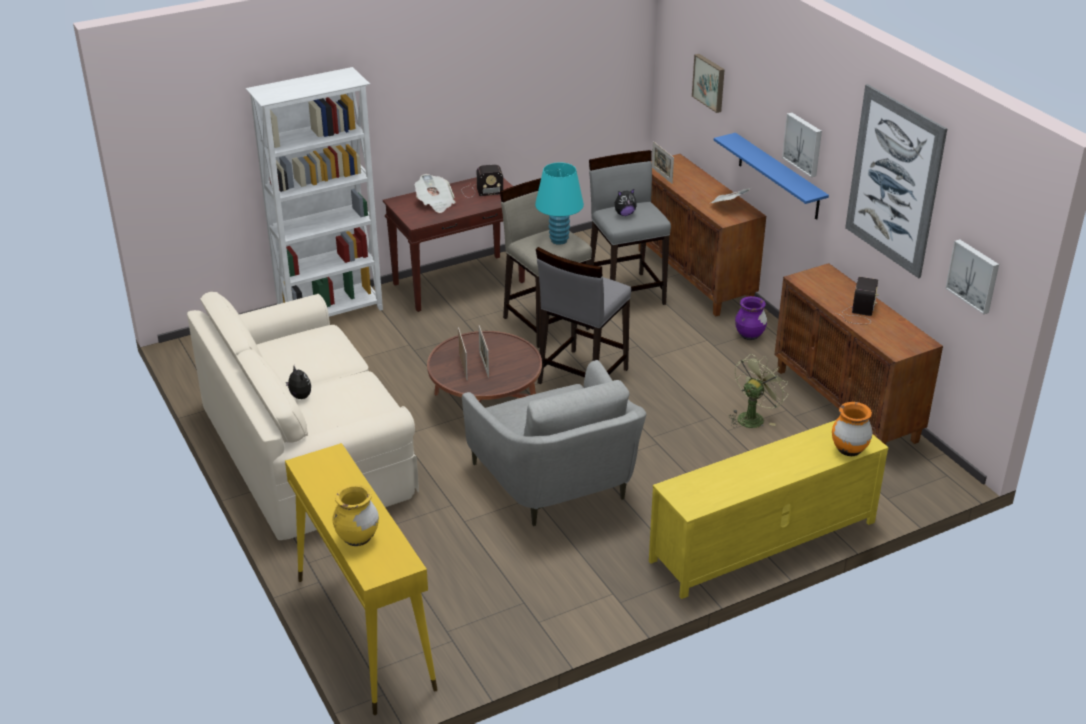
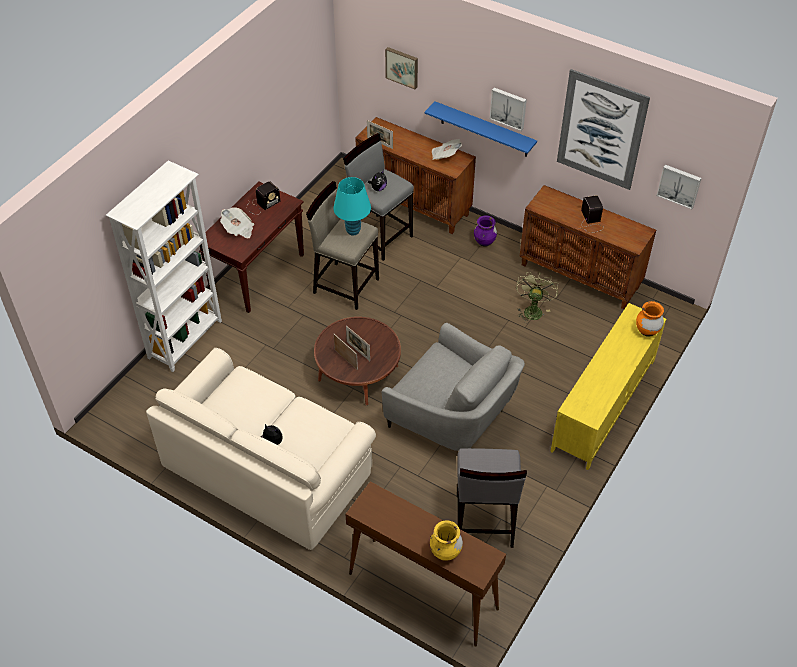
camera: 30 degrees left, 15 degrees up
yellow console table [285,443,437,715] -> brown console table [346,481,506,647]
grey stool [536,247,631,384] -> grey stool moved to [457,448,527,548]

